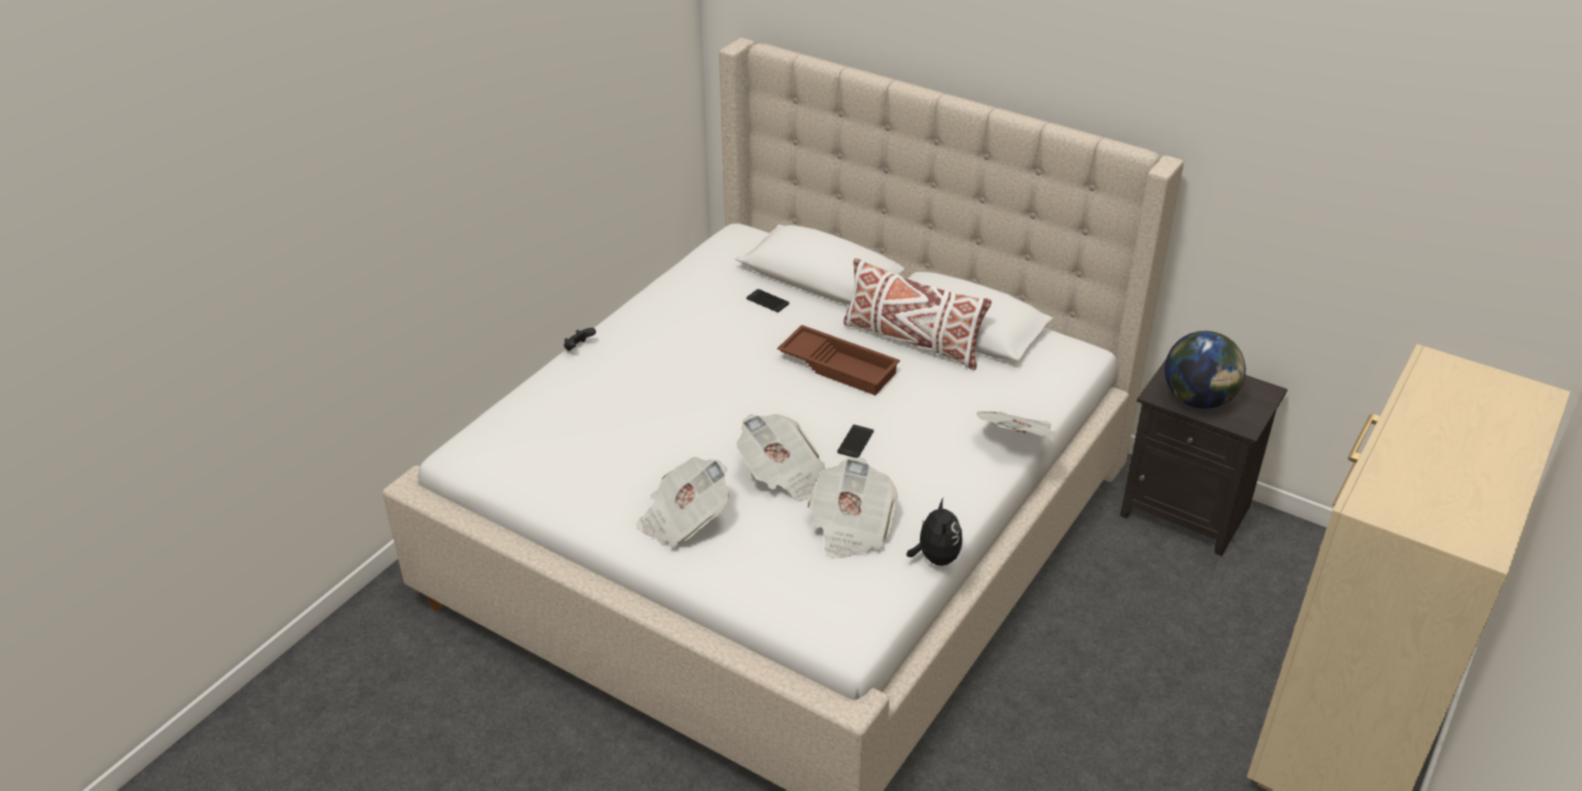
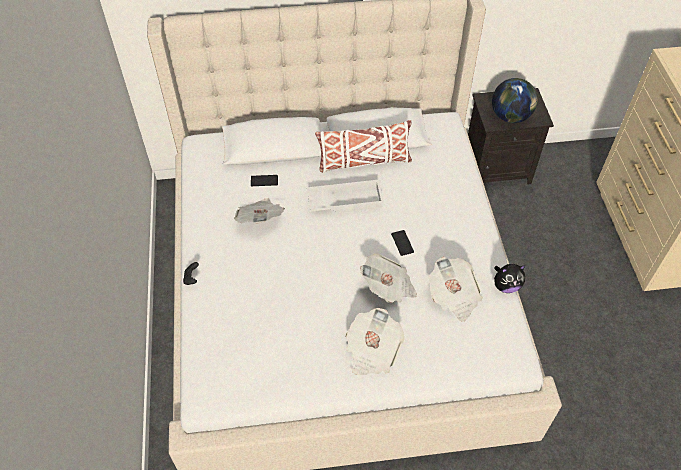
camera: 40 degrees left, 15 degrees up
brown tray [777,325,900,396] -> white tray [307,180,384,213]
plush toy [906,498,962,566] -> plush toy turned 120 degrees clockwise [494,264,525,293]
newspaper [977,411,1059,438] -> newspaper moved to [234,199,285,224]

